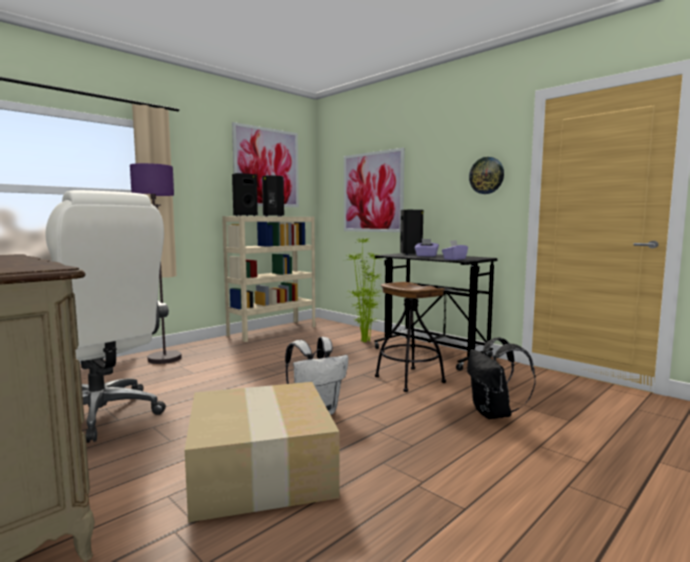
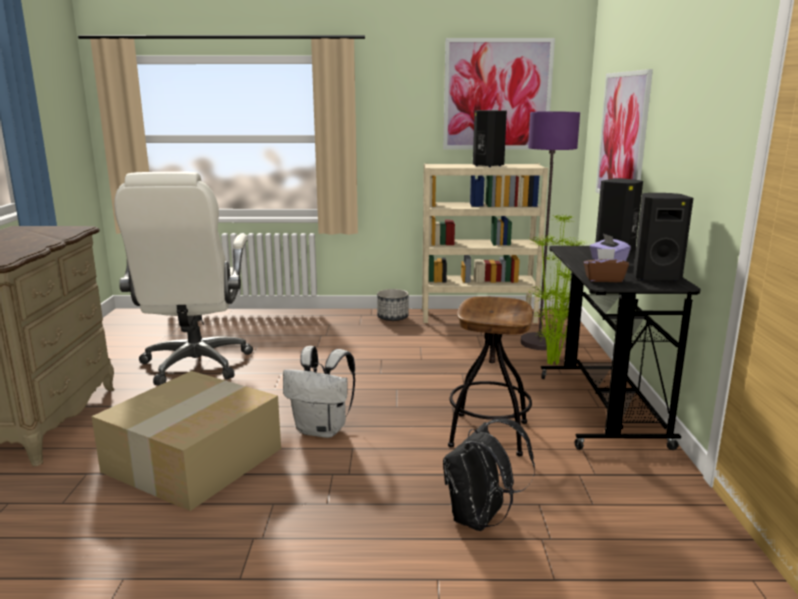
camera: 45 degrees right, 10 degrees up
purple floor lamp [130,163,182,364] -> purple floor lamp moved to [521,111,580,350]
black speaker [232,173,258,216] -> black speaker moved to [634,193,693,281]
purple tissue box [442,240,468,260] -> brown tissue box [583,249,629,282]
wall clock [469,157,504,194] -> none
none -> planter [377,289,409,321]

